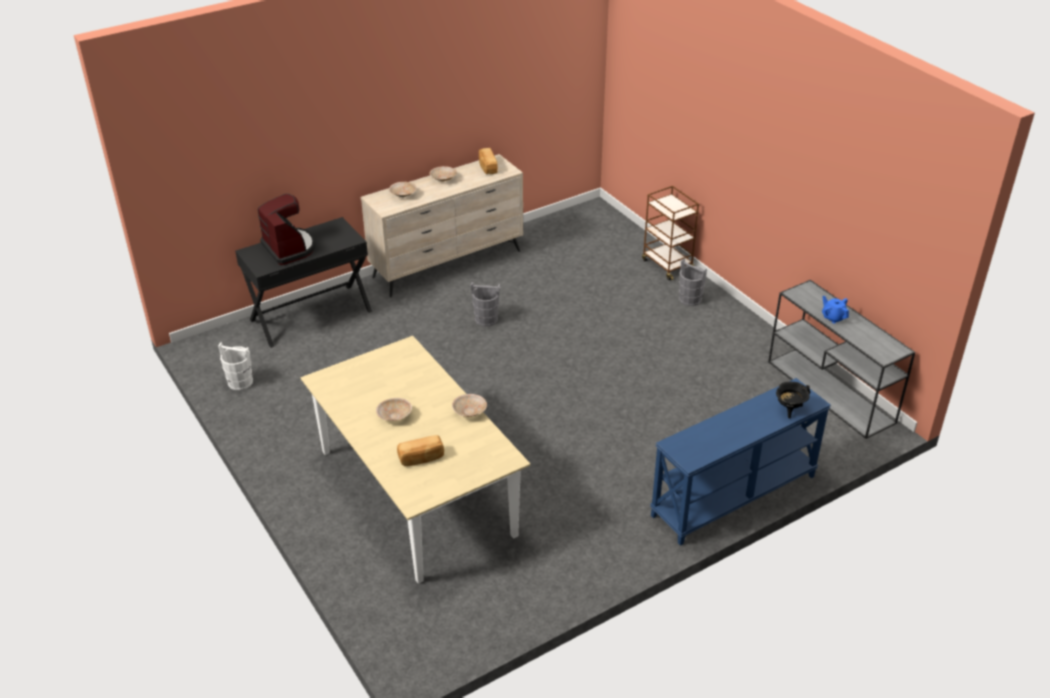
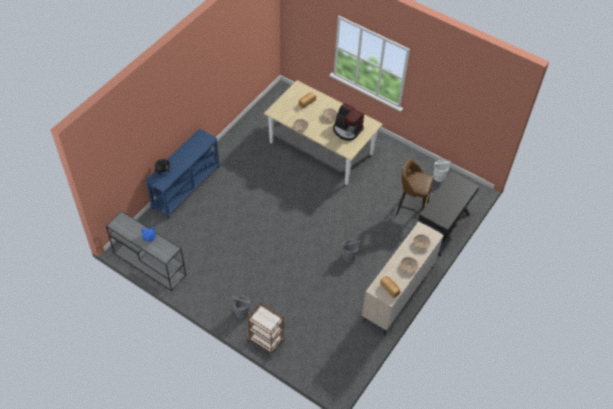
camera: 155 degrees right, 15 degrees up
coffee machine [258,194,315,265] -> coffee machine moved to [333,103,364,141]
none -> brown stool [396,159,433,215]

